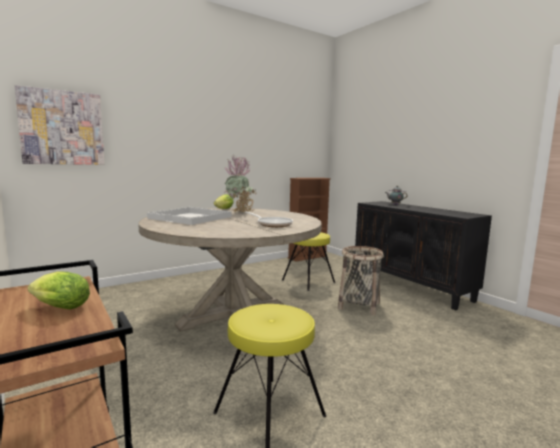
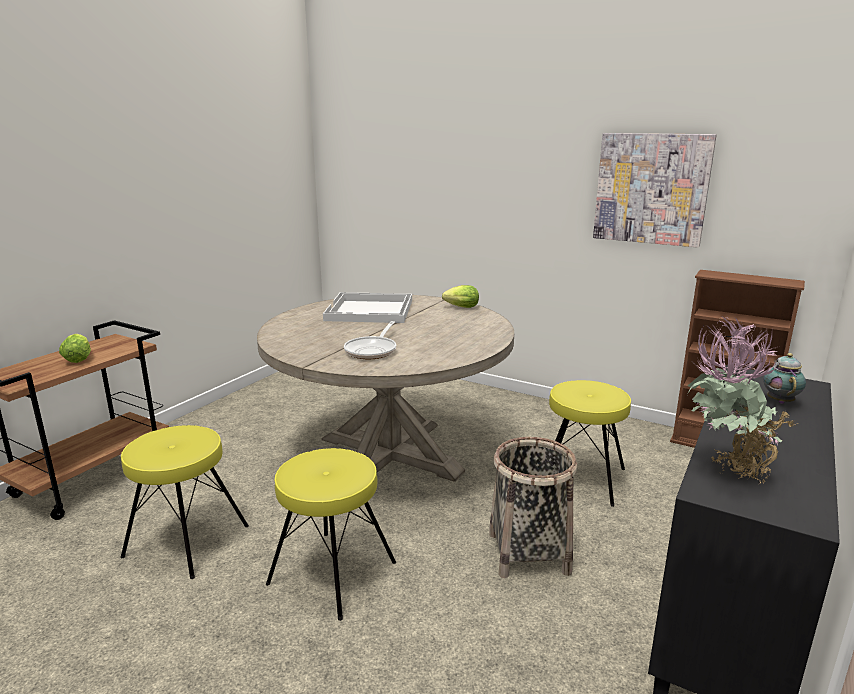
camera: 65 degrees right, 10 degrees up
picture [15,85,105,165] -> picture moved to [593,133,717,248]
potted plant [223,155,257,212] -> potted plant moved to [687,316,798,483]
none -> yellow stool [266,448,396,621]

